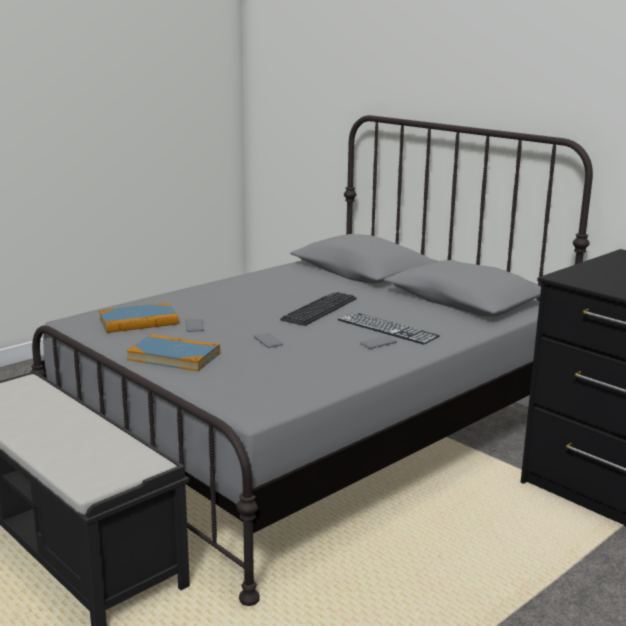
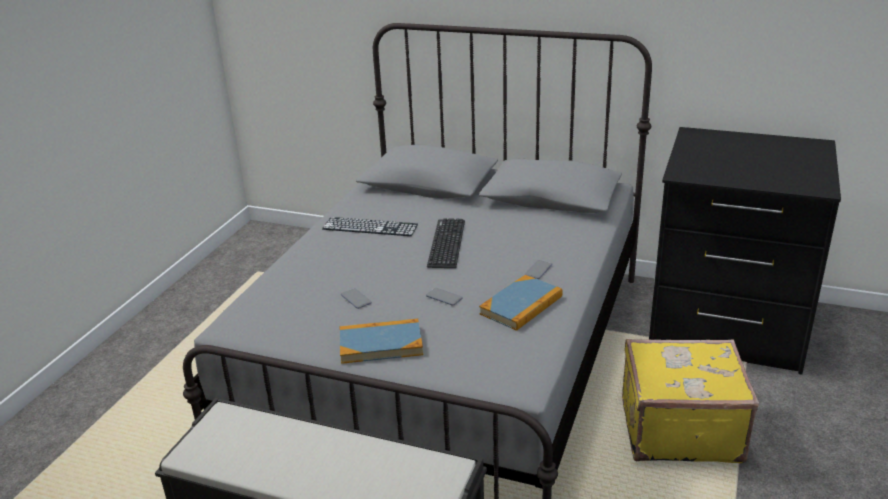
camera: 25 degrees left, 10 degrees up
book [99,303,179,333] -> book moved to [479,275,563,331]
keyboard [338,312,440,344] -> keyboard moved to [322,217,418,236]
none -> yellow suitcase [622,339,759,463]

